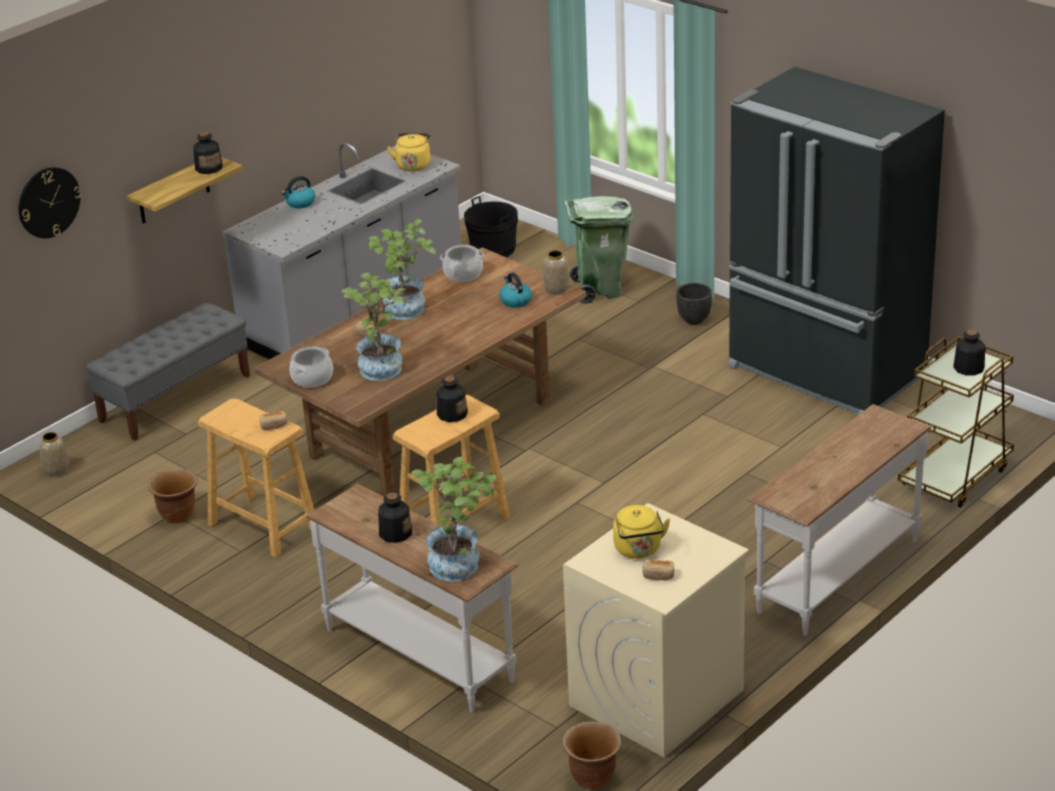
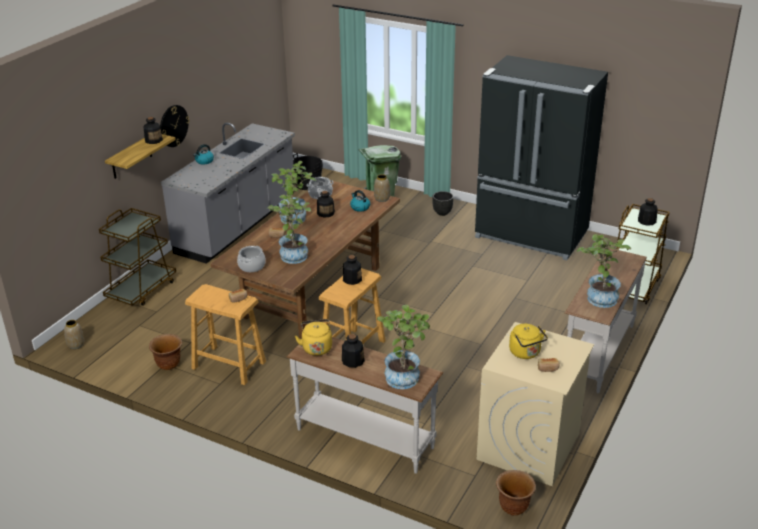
camera: 15 degrees left, 0 degrees up
wall clock [19,167,81,239] -> wall clock moved to [160,105,189,147]
grey bench [85,303,250,441] -> brown cart [99,208,176,306]
yellow kettle [387,133,430,171] -> yellow kettle moved to [295,319,332,356]
none -> bottle [317,191,335,218]
none -> potted plant [577,234,631,308]

